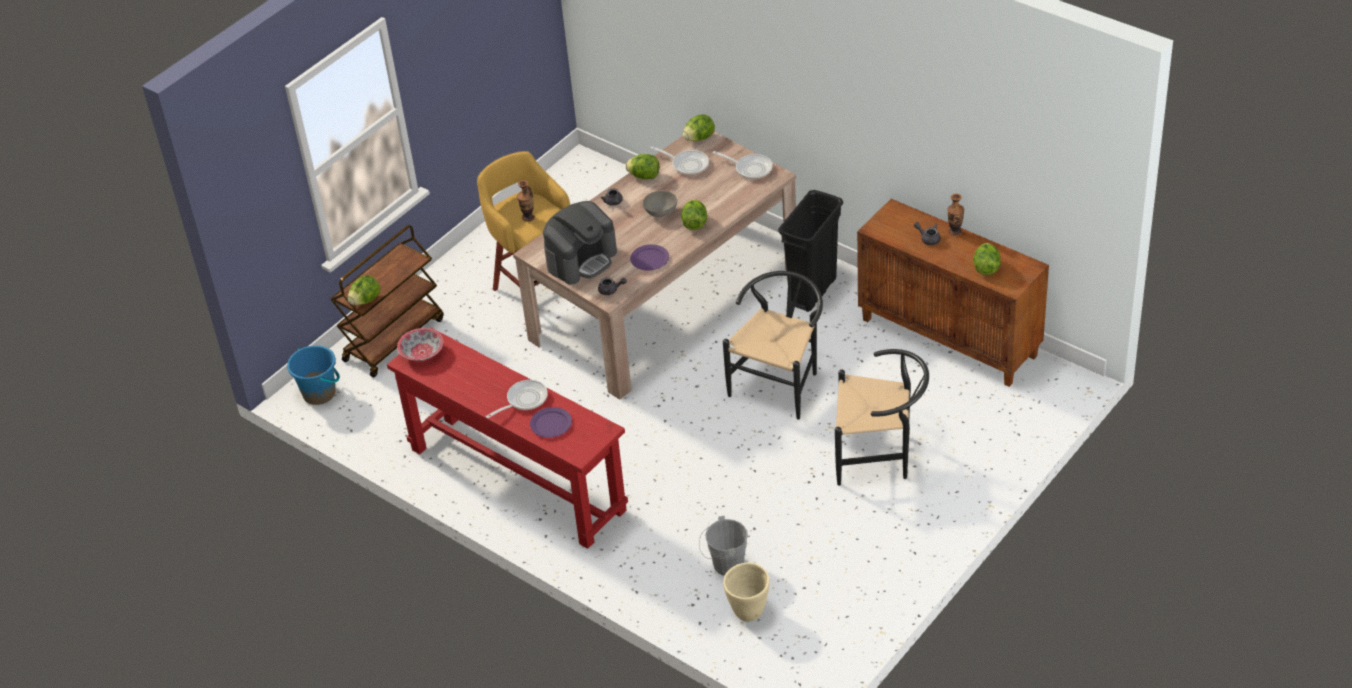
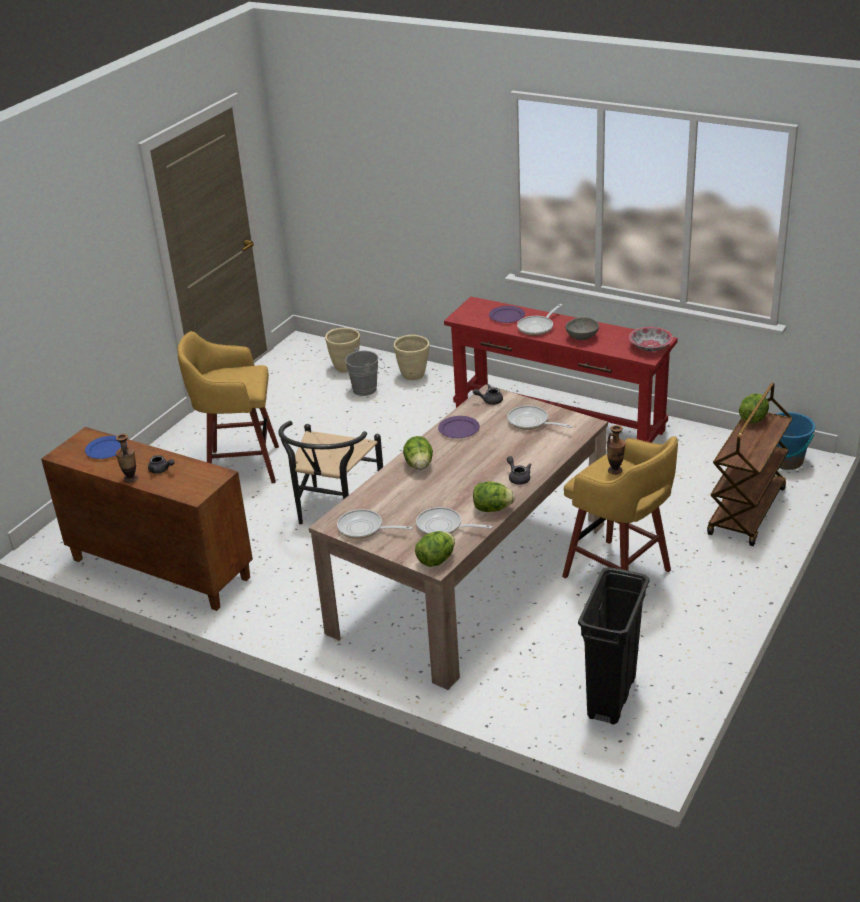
camera: 170 degrees right, 10 degrees down
coffee machine [543,201,617,285] -> frying pan [507,405,573,430]
grey bowl [643,191,677,217] -> grey bowl moved to [565,317,599,340]
black trash can [778,190,843,312] -> black trash can moved to [578,567,650,725]
black chair [835,349,929,486] -> yellow stool [177,331,279,483]
lettuce [973,243,1001,275] -> blue plate [85,436,127,459]
none -> beige planter [394,335,429,380]

